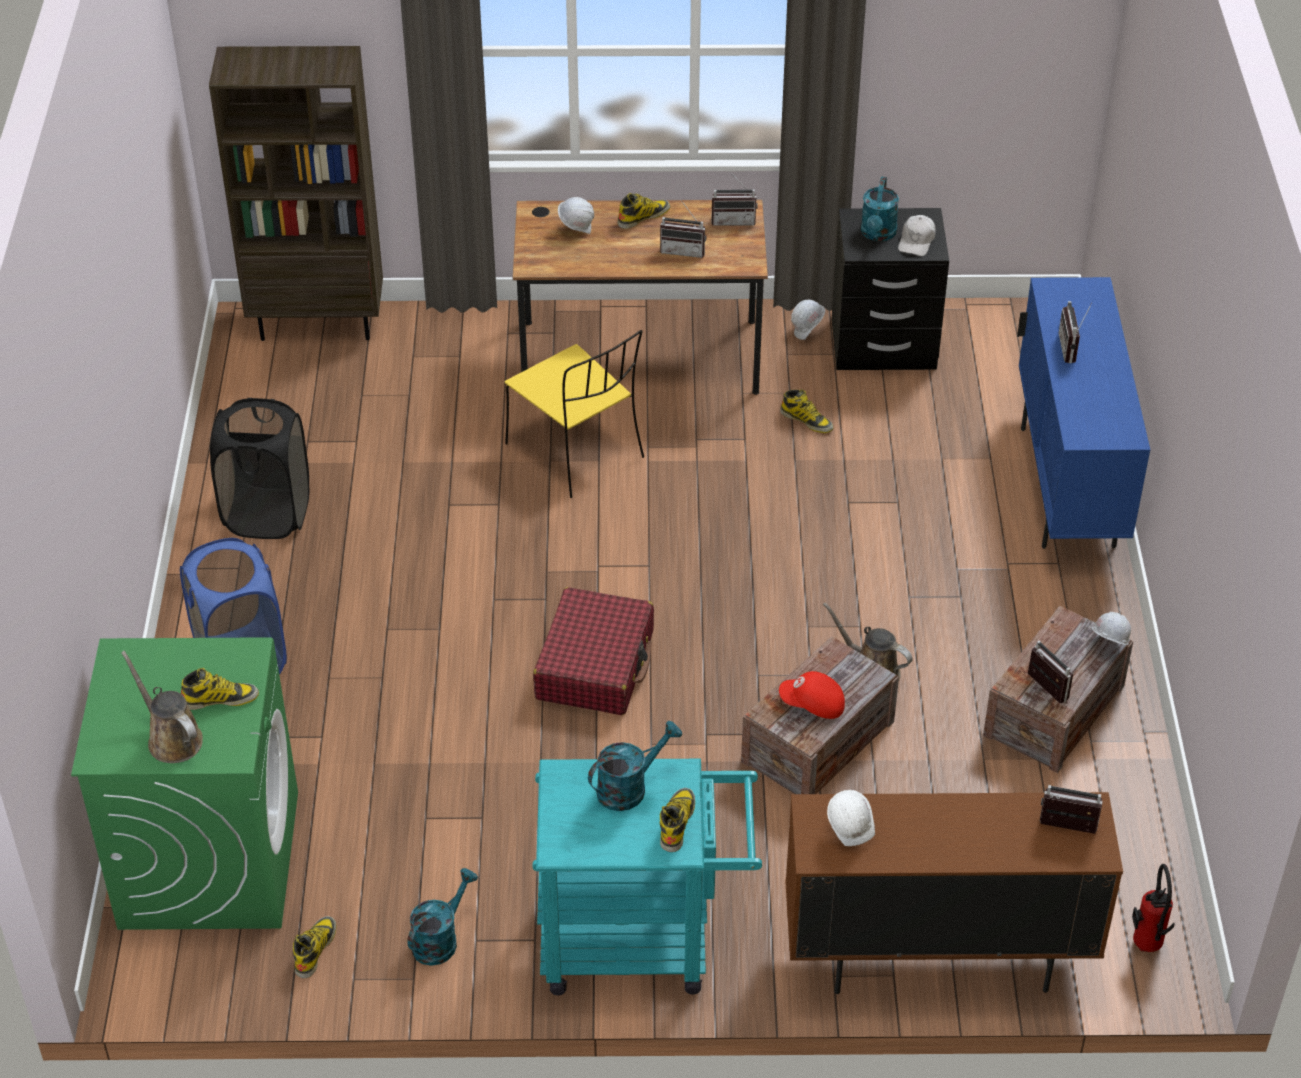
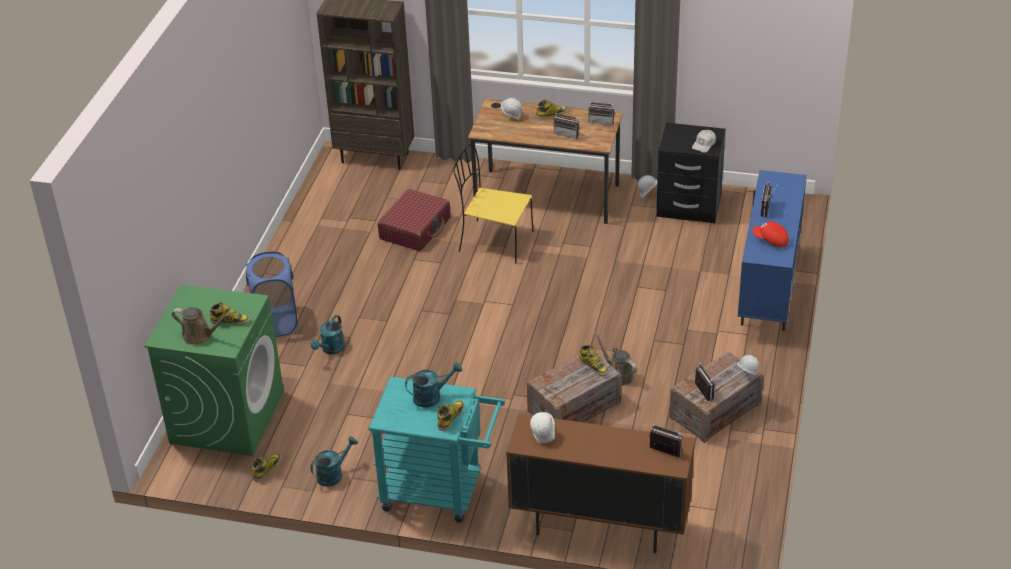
camera: 15 degrees right, 5 degrees down
brown watering can [121,651,203,763] -> brown watering can turned 135 degrees clockwise [172,307,230,345]
black laundry basket [210,398,309,539] -> none
yellow chair [505,330,644,498] -> yellow chair turned 135 degrees clockwise [453,144,534,264]
red suitcase [533,587,654,715] -> red suitcase moved to [377,189,450,251]
red cap [779,671,845,719] -> red cap moved to [753,221,789,248]
boot [780,389,833,433] -> boot moved to [579,345,609,376]
turquoise watering can [861,177,899,241] -> turquoise watering can moved to [311,315,345,354]
fire extinguisher [1132,864,1175,952] -> none

